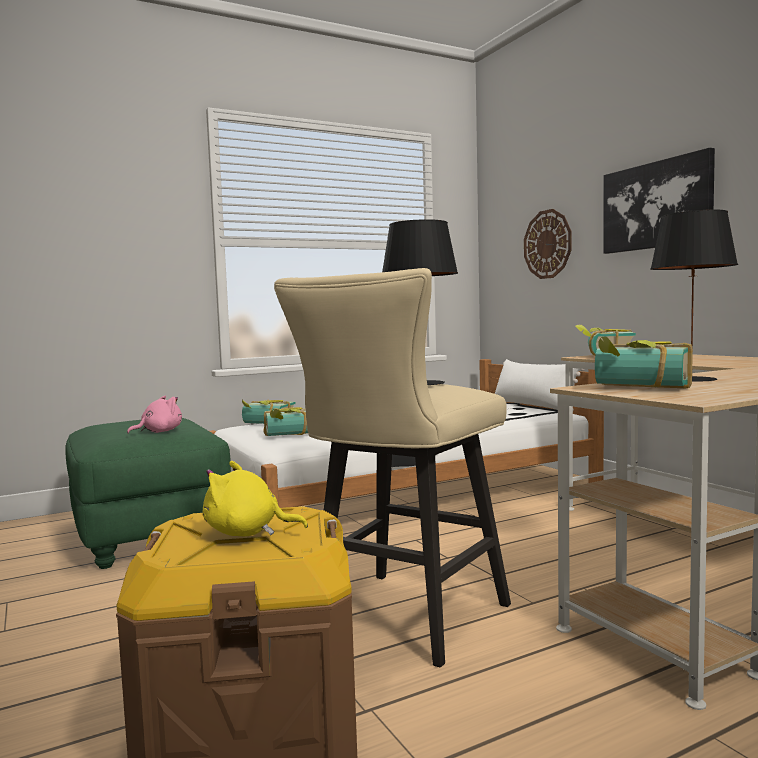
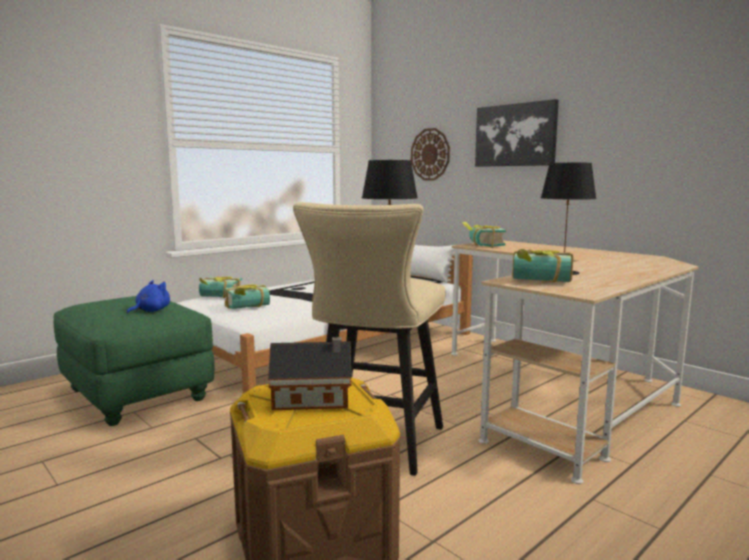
camera: 15 degrees left, 5 degrees up
pink plush toy [127,395,182,434] -> blue plush toy [127,280,170,314]
yellow plush toy [203,461,308,536] -> toy house [268,337,351,410]

